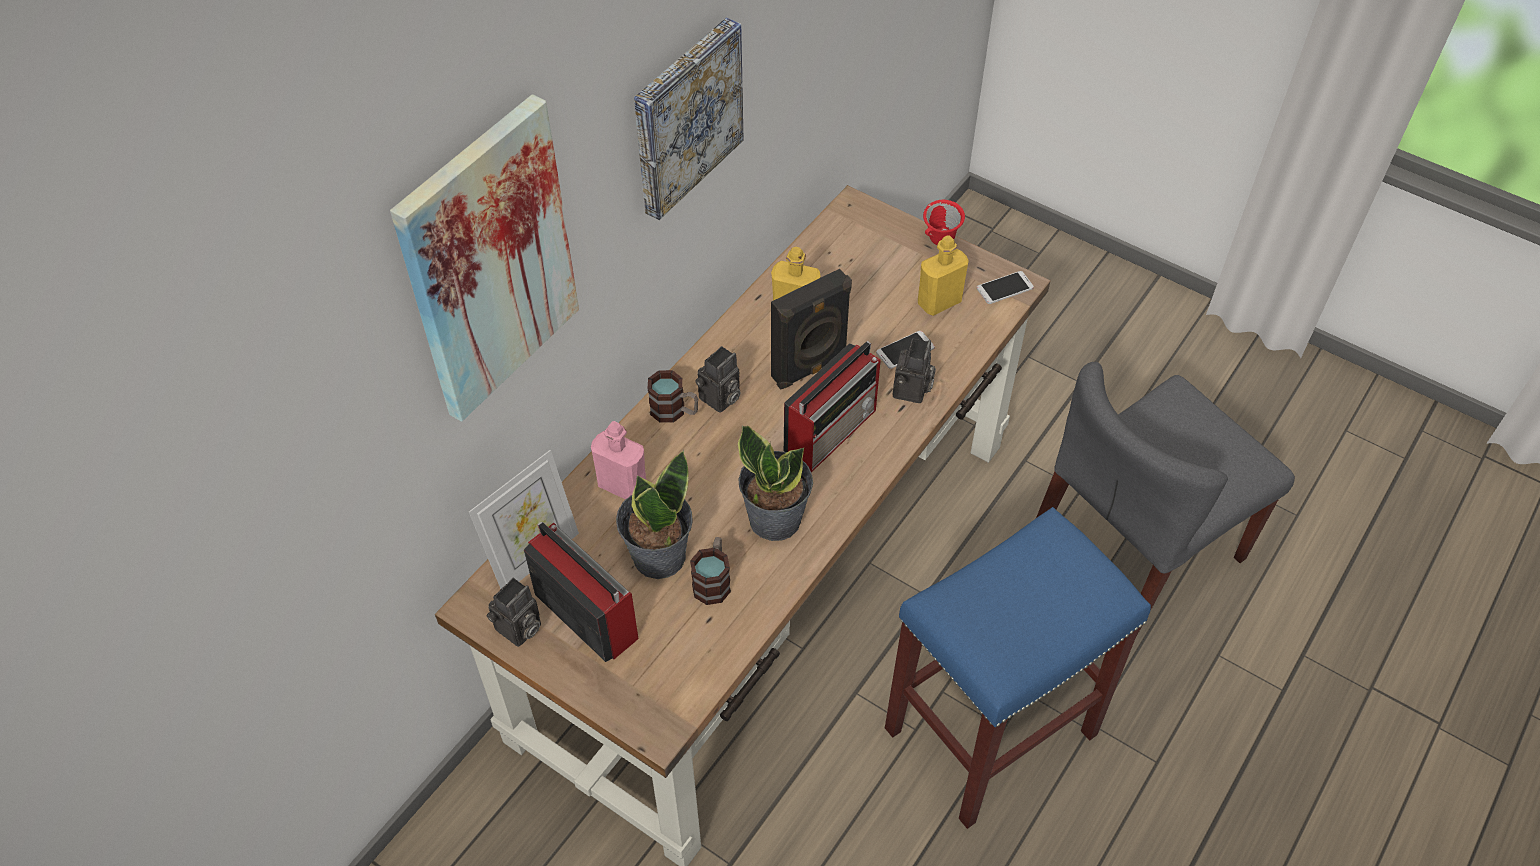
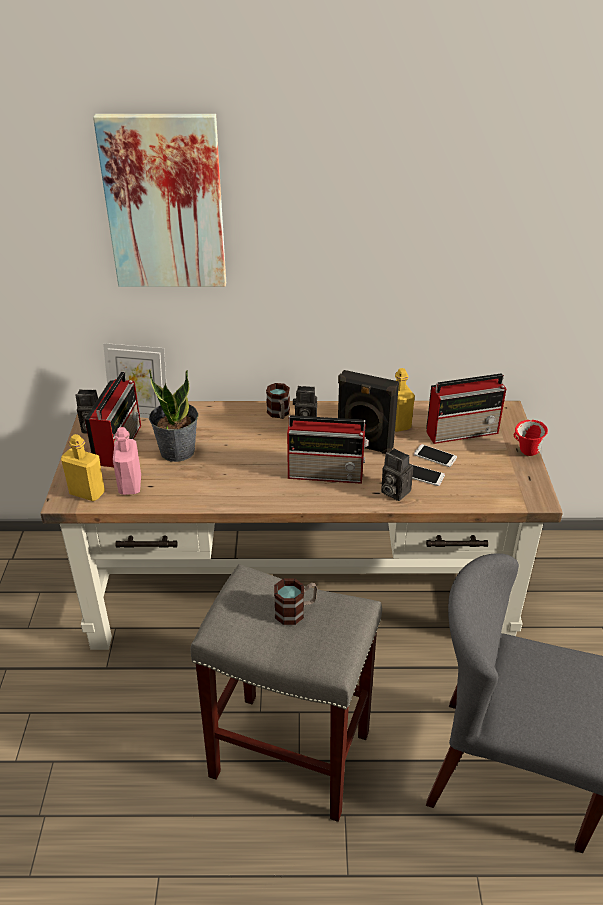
camera: 55 degrees right, 15 degrees down
pink bottle [591,421,646,500] -> pink bottle moved to [113,427,141,495]
picture [634,18,744,220] -> none
mug [690,537,731,605] -> mug moved to [274,578,317,625]
potted plant [738,425,813,541] -> none
blue stool [885,507,1151,829] -> grey stool [190,564,382,822]
camera [893,339,936,403] -> camera turned 60 degrees clockwise [381,448,413,501]
yellow bottle [918,235,969,316] -> yellow bottle moved to [61,434,105,501]
phone [977,271,1034,304] -> phone moved to [414,444,457,467]
none -> radio [426,373,506,444]

